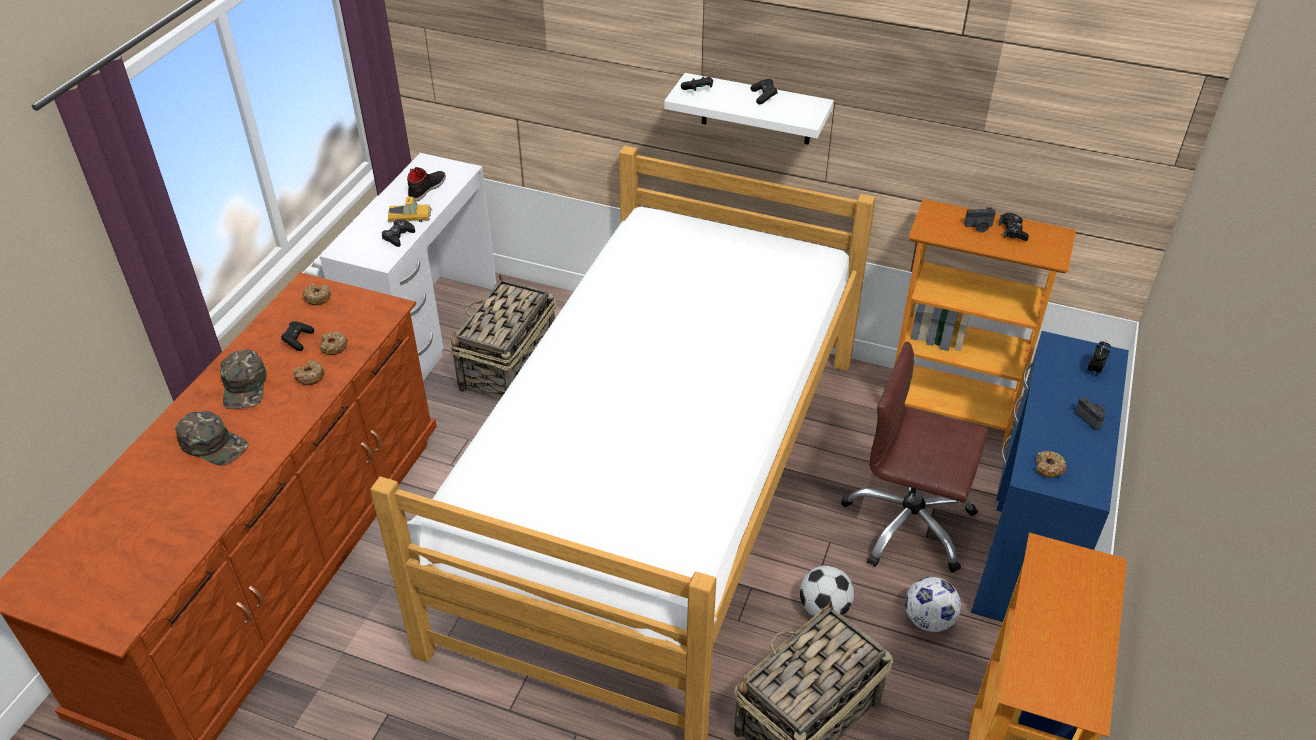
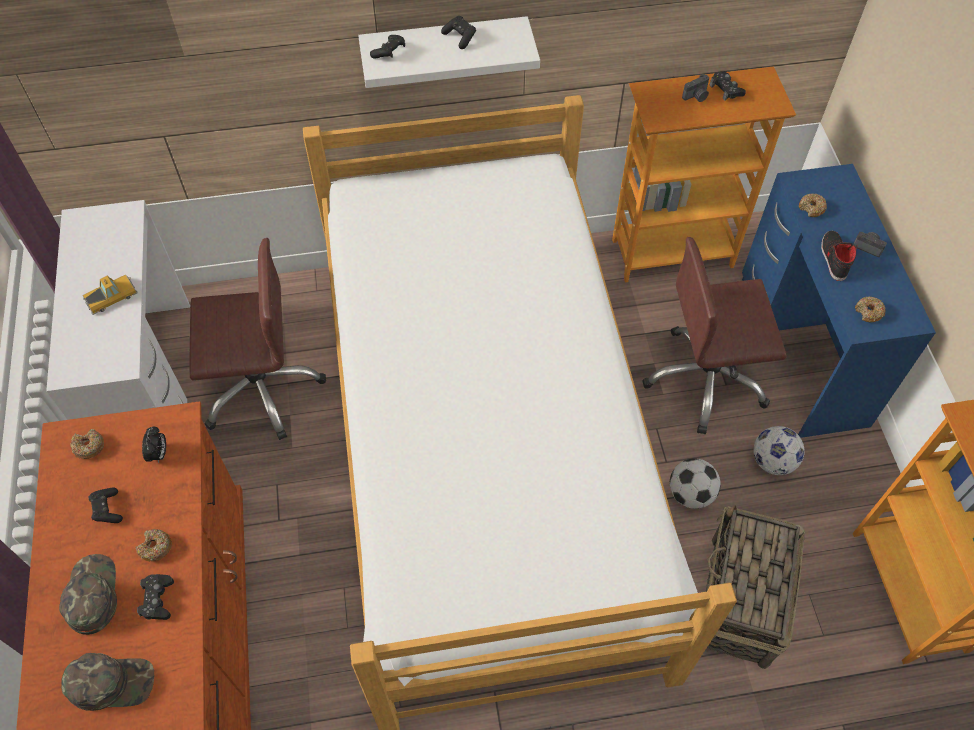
camera: 30 degrees left, 15 degrees up
green cap [220,350,267,409] -> green cap turned 150 degrees counterclockwise [59,554,117,635]
donut [319,332,348,355] -> donut moved to [799,193,827,217]
black game controller [382,219,415,247] -> black game controller moved to [137,574,174,620]
black shoe [407,167,446,201] -> black shoe moved to [821,231,858,281]
basket [450,274,557,400] -> brown office chair [189,238,326,440]
alarm clock [1087,341,1111,375] -> alarm clock moved to [142,427,166,463]

